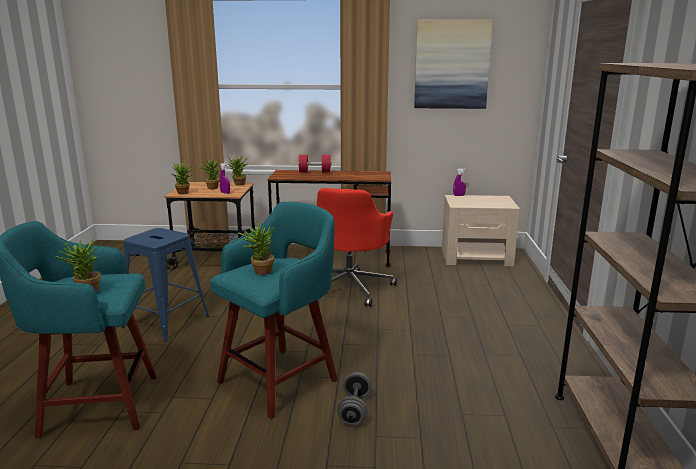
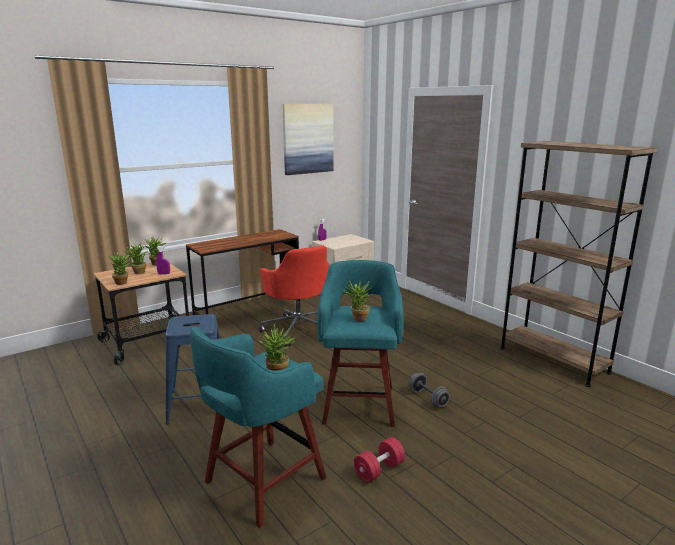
camera: 40 degrees left, 0 degrees up
red dumbbell [298,155,331,173] -> red dumbbell moved to [354,437,405,483]

